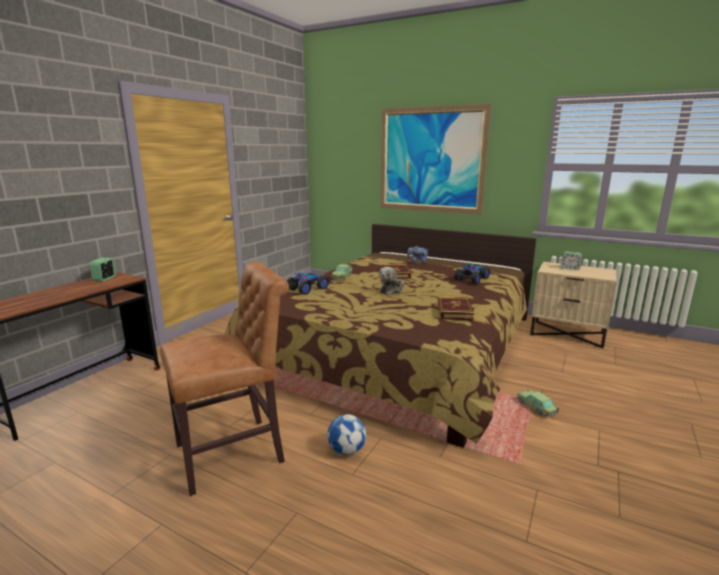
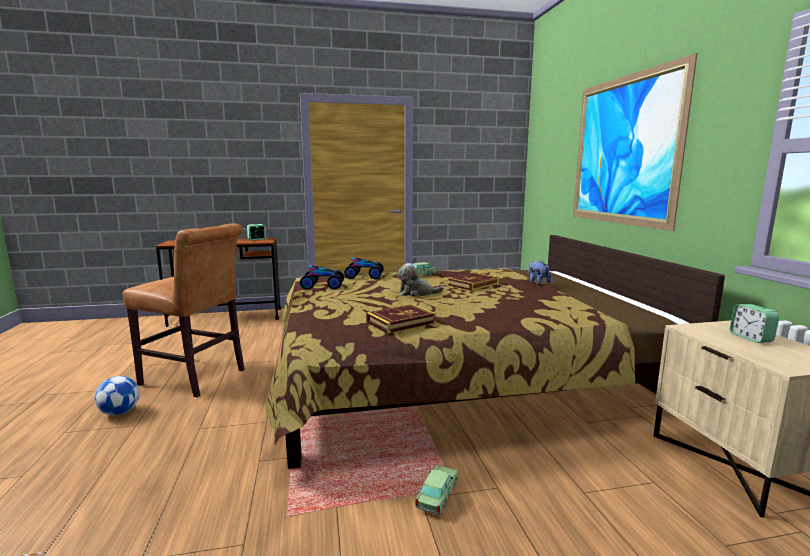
camera: 50 degrees right, 5 degrees down
football [327,414,366,455] -> football moved to [94,376,140,415]
toy car [454,264,490,284] -> toy car moved to [300,265,344,290]

